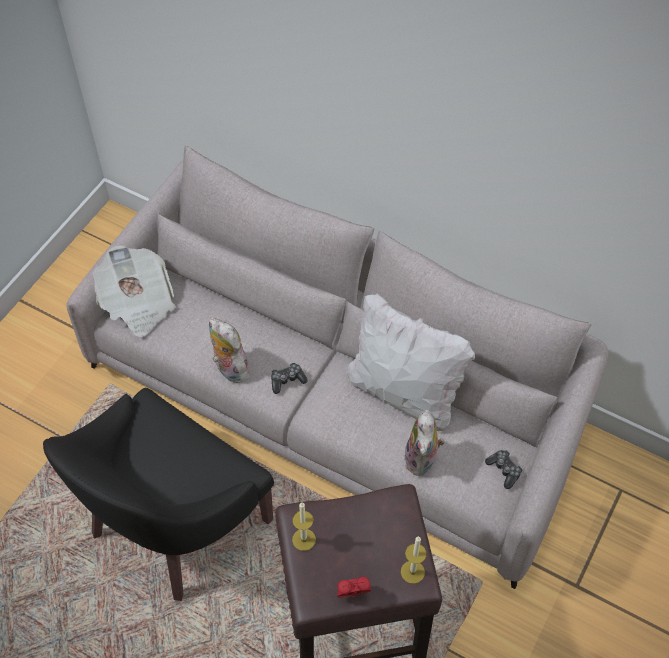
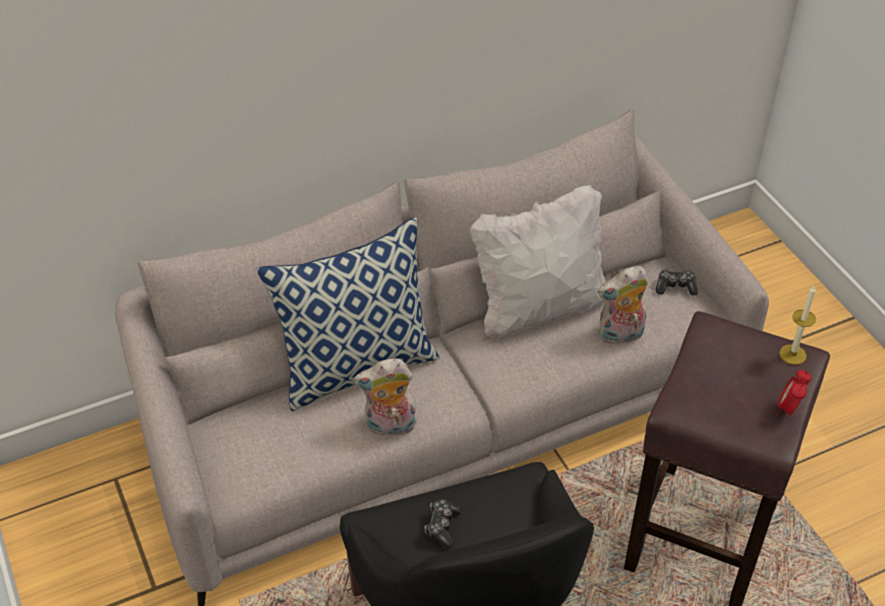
camera: 55 degrees left, 10 degrees down
newspaper [93,245,176,337] -> none
game controller [271,363,308,394] -> game controller moved to [425,499,461,548]
candle [292,503,316,551] -> none
plush toy [404,410,445,476] -> plush toy turned 120 degrees clockwise [598,266,649,345]
none -> pillow [256,217,440,411]

